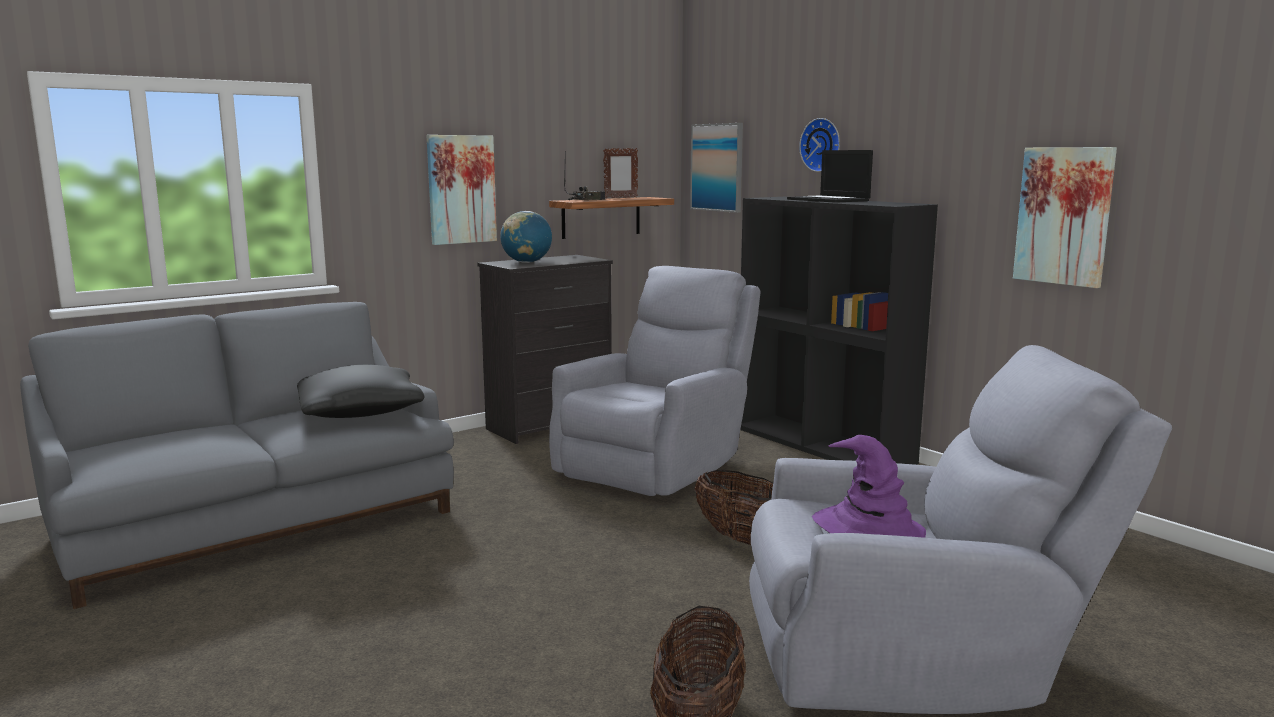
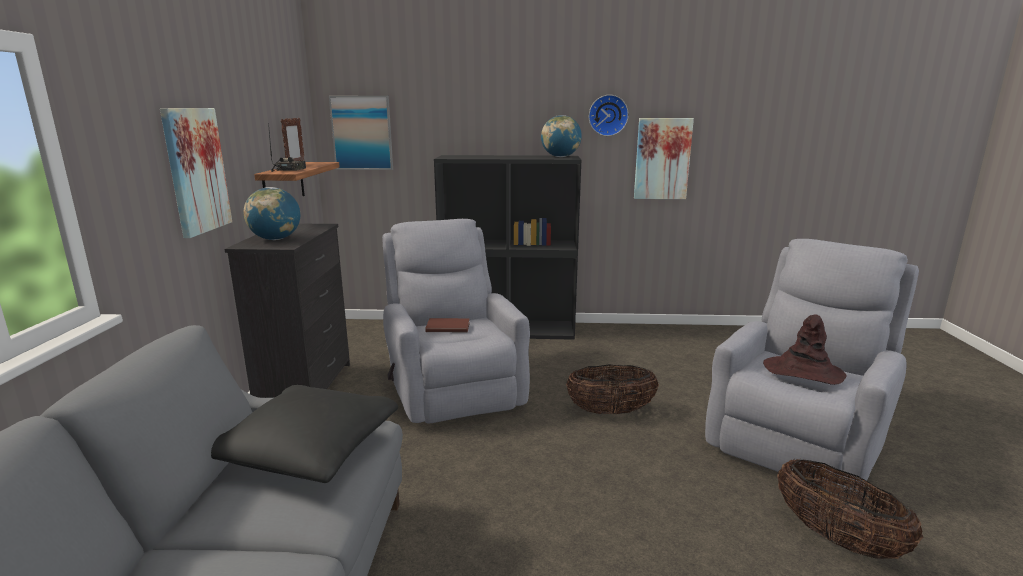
camera: 50 degrees left, 5 degrees up
laptop [787,150,873,203] -> none
wall clock [799,118,840,172] -> wall clock moved to [589,95,629,136]
purple hat [812,435,926,538] -> brown hat [763,314,846,385]
none -> brown book [425,318,470,332]
none -> globe [541,115,582,157]

